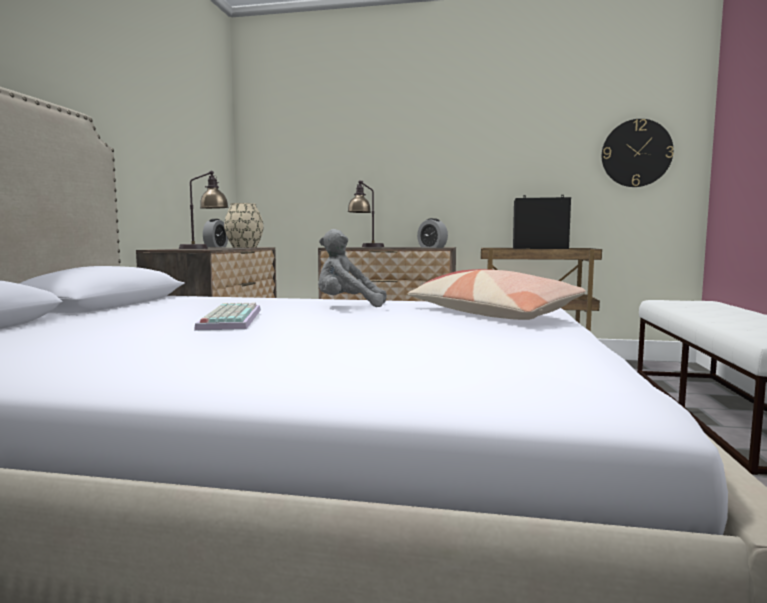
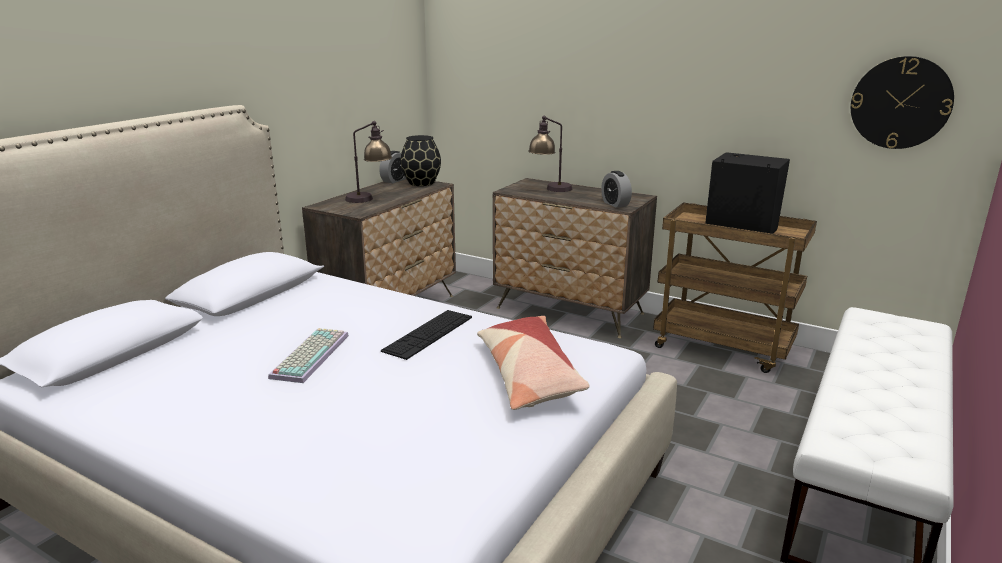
camera: 20 degrees right, 15 degrees up
beige vase [224,203,263,248] -> black vase [400,135,441,186]
grey plush toy [318,229,387,307] -> keyboard [381,310,472,360]

